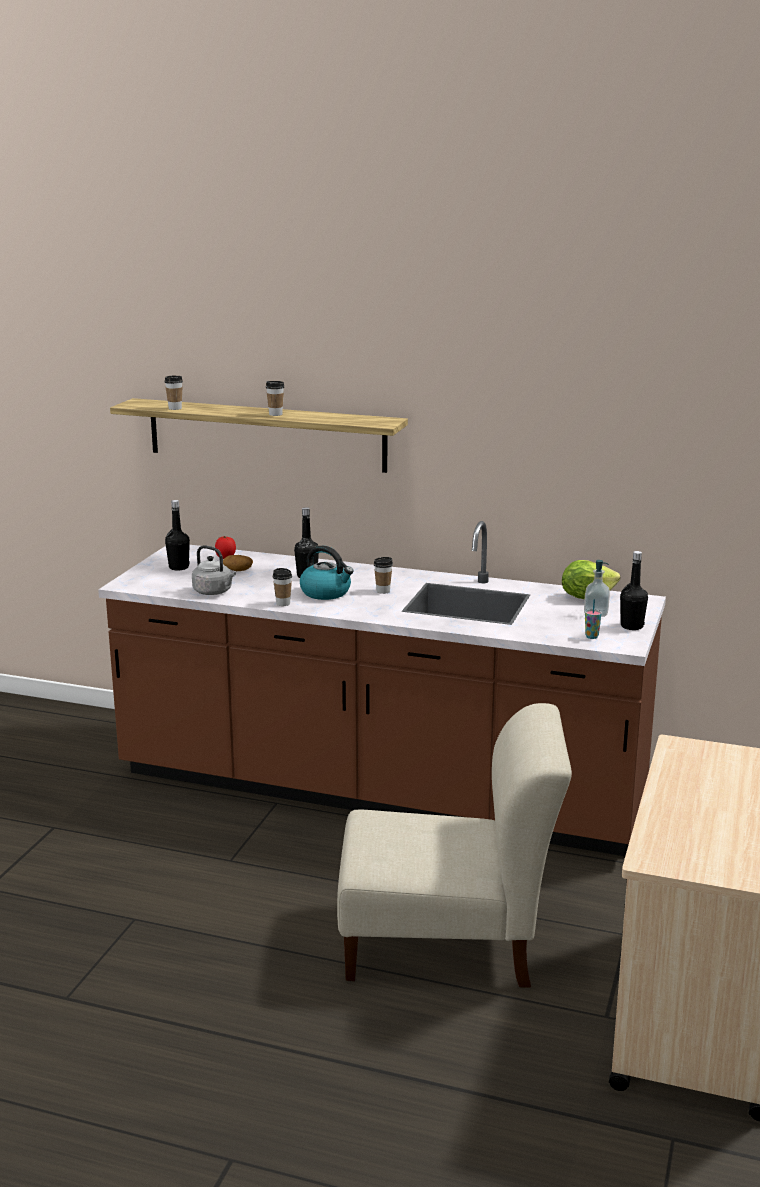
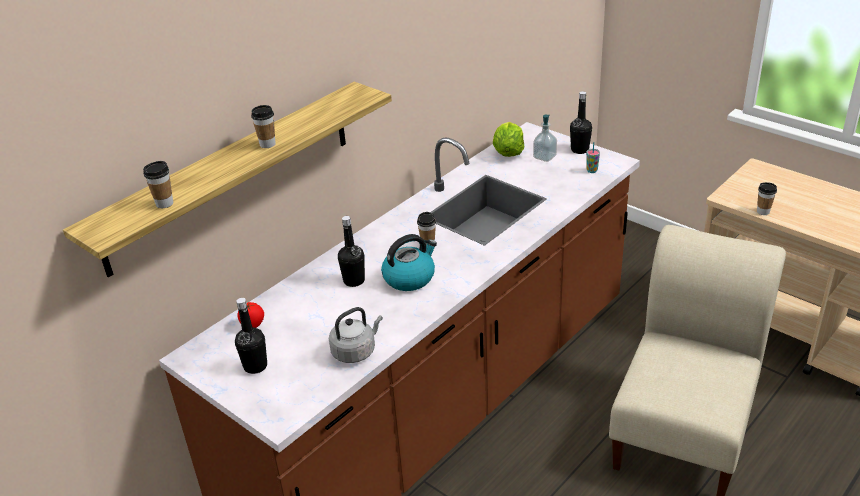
camera: 65 degrees left, 15 degrees up
potato [223,555,253,571] -> none
cup [273,568,292,606] -> cup moved to [757,182,777,215]

